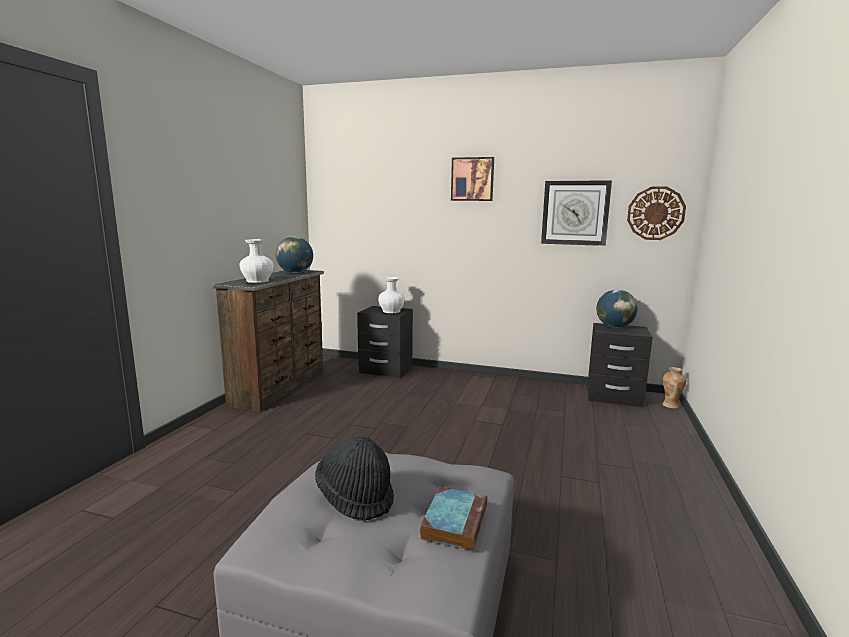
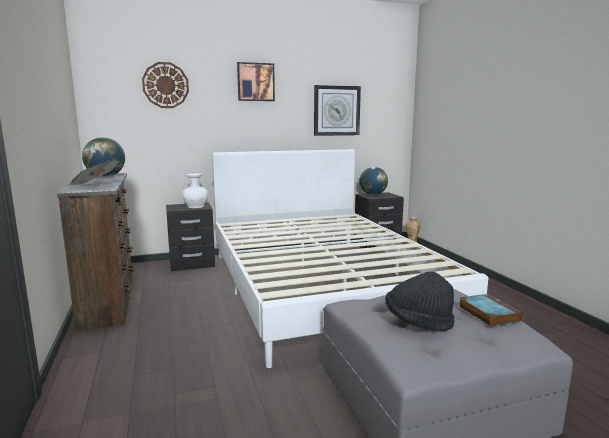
camera: 35 degrees left, 0 degrees up
white vase [240,239,274,283] -> newspaper [69,159,119,185]
wall clock [627,186,686,240] -> wall clock moved to [142,62,189,108]
none -> white bed [212,149,488,368]

